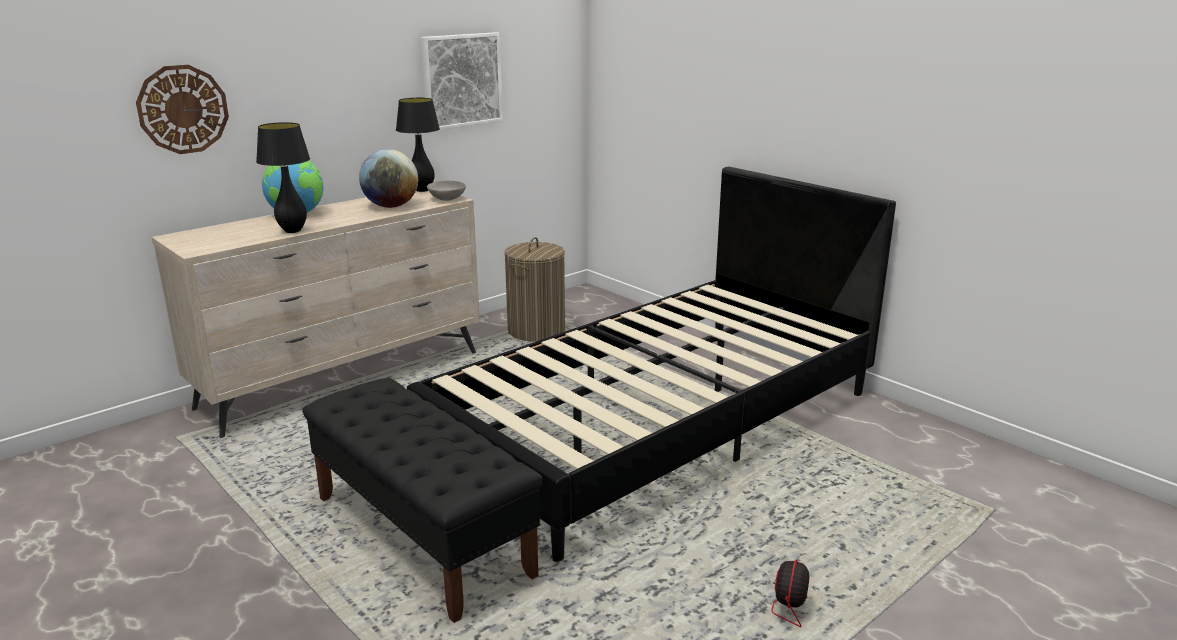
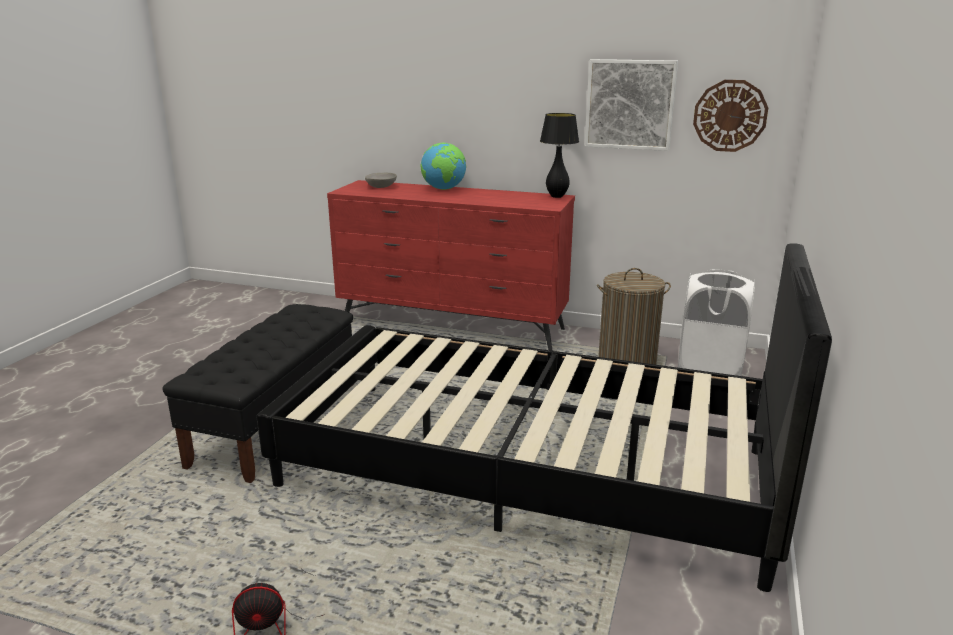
camera: 60 degrees right, 0 degrees up
wall clock [136,65,229,154] -> wall clock moved to [693,80,768,152]
beige dresser [151,191,480,438] -> red dresser [327,180,575,351]
black table lamp [256,122,310,233] -> none
globe [359,149,418,208] -> none
grey bowl [427,181,466,201] -> grey bowl moved to [365,173,397,188]
none -> white laundry basket [678,269,755,376]

